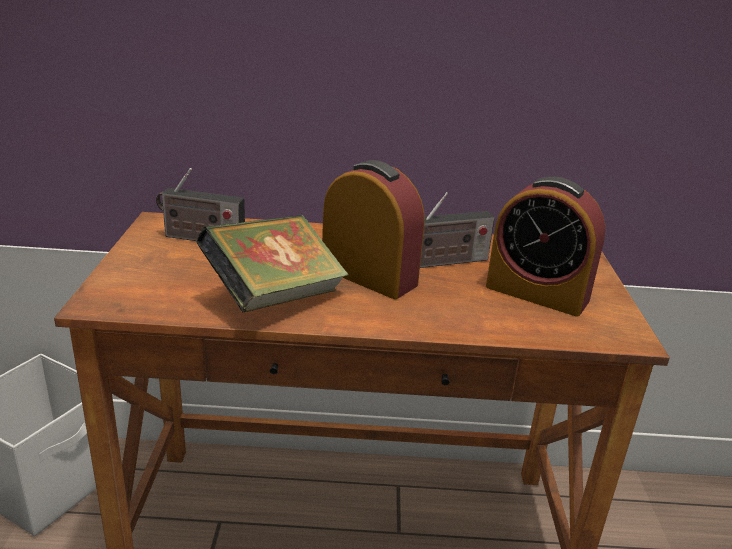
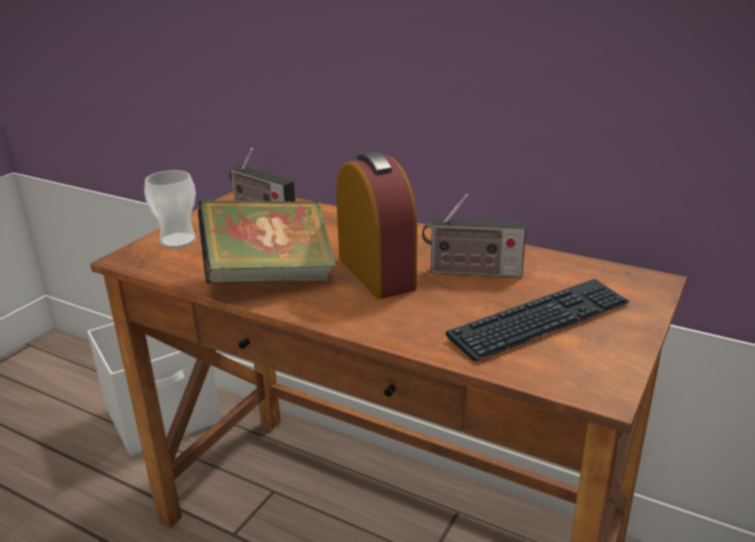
camera: 30 degrees right, 0 degrees up
alarm clock [486,176,605,317] -> keyboard [446,279,629,361]
none -> cup [144,170,196,248]

